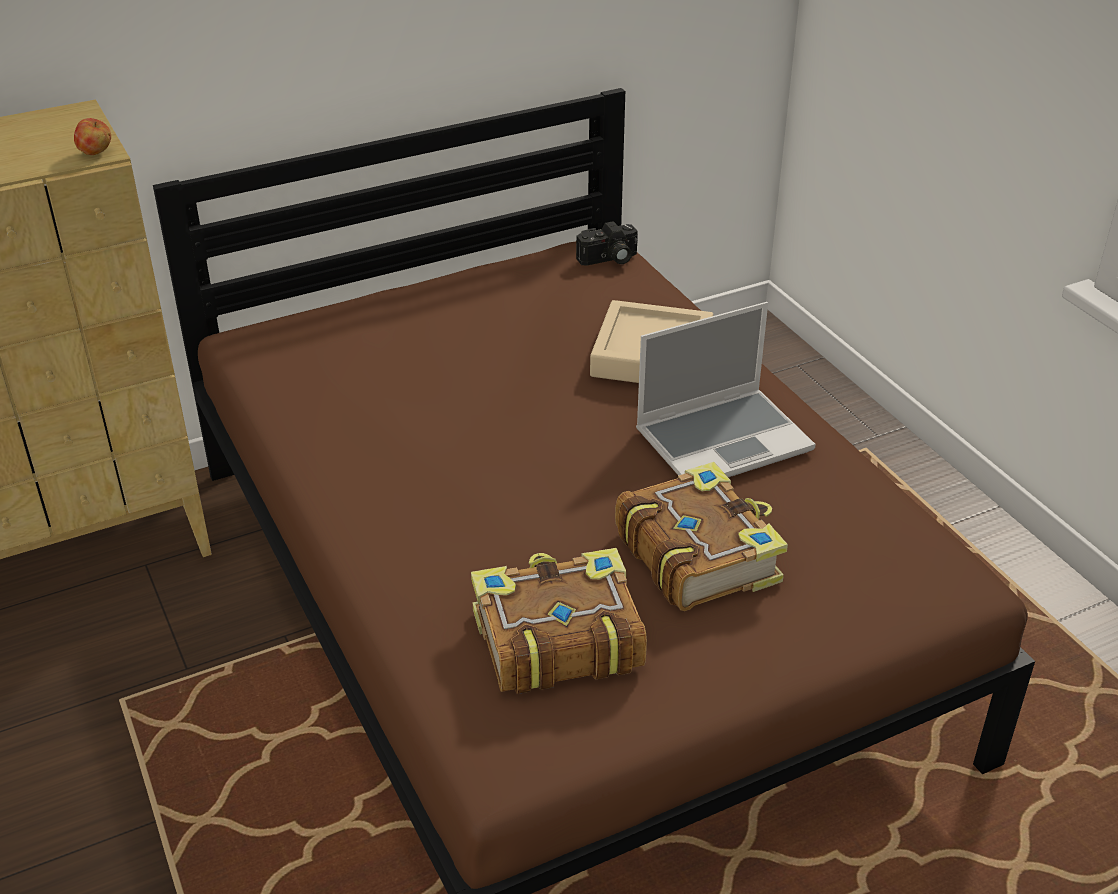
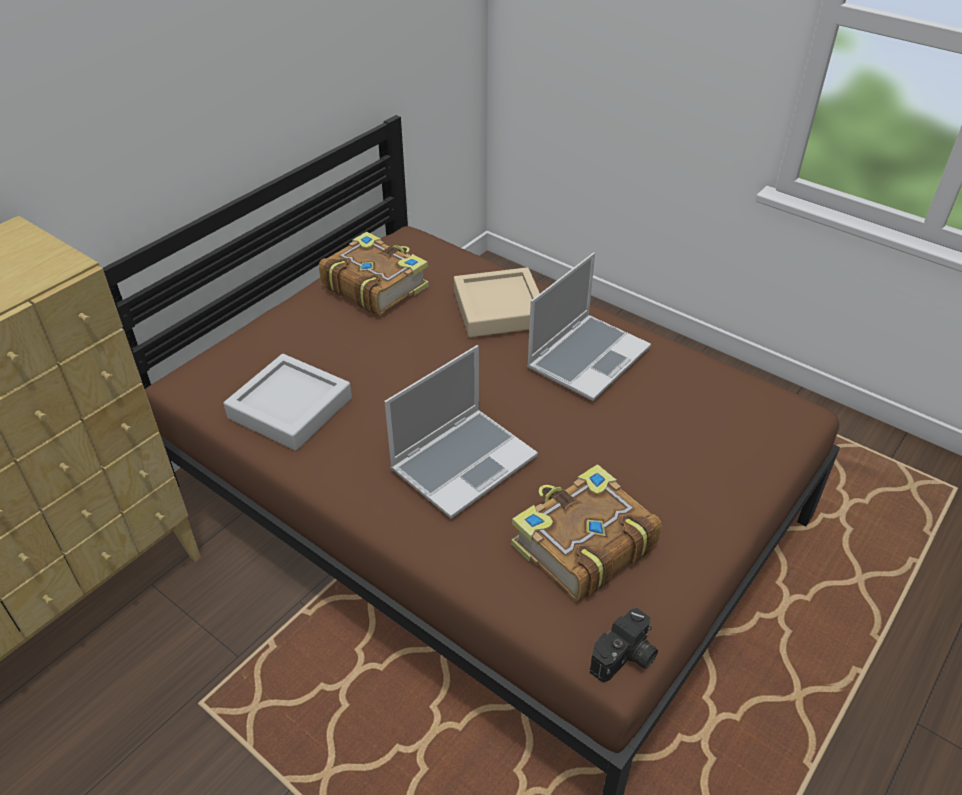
camera: 25 degrees left, 5 degrees up
apple [74,118,111,155] -> none
camera [576,221,638,266] -> camera moved to [590,608,658,683]
book [615,462,788,611] -> book moved to [319,232,429,315]
none -> grey tray [224,354,352,451]
none -> laptop [384,345,538,519]

